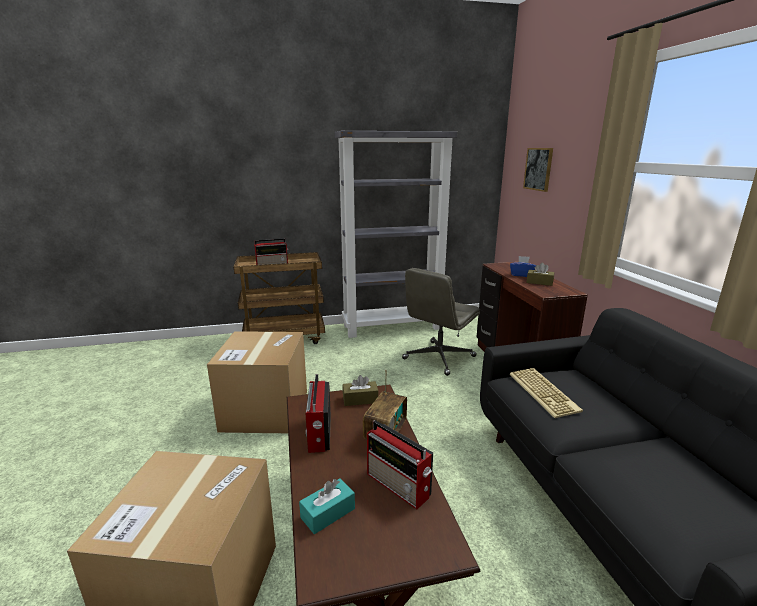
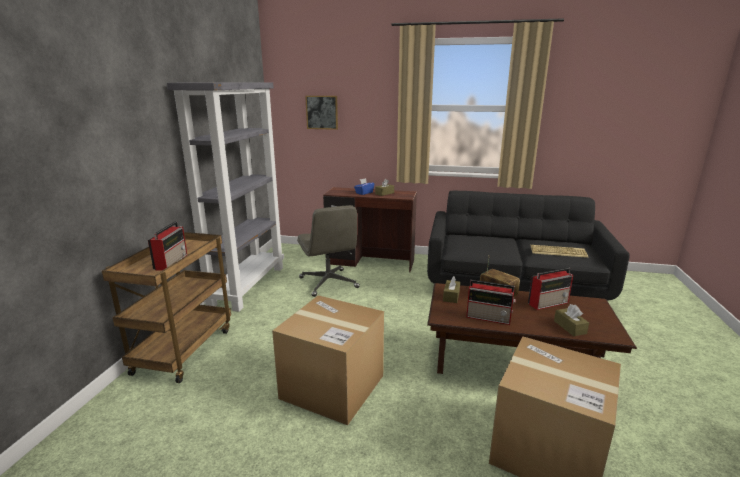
camera: 65 degrees left, 0 degrees up
turquoise tissue box [299,478,355,534] -> brown tissue box [554,304,589,336]
keyboard [510,368,583,418] -> keyboard moved to [530,245,588,258]

